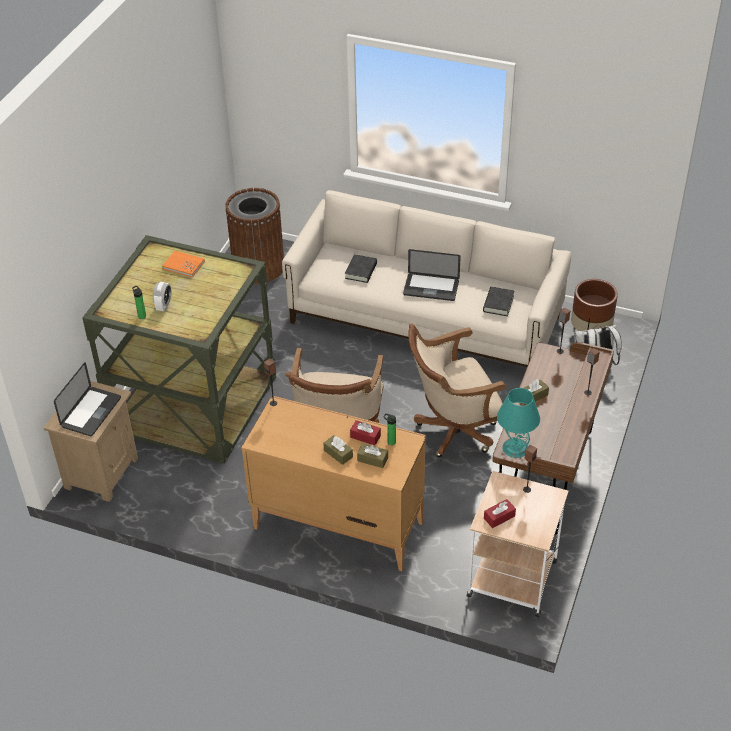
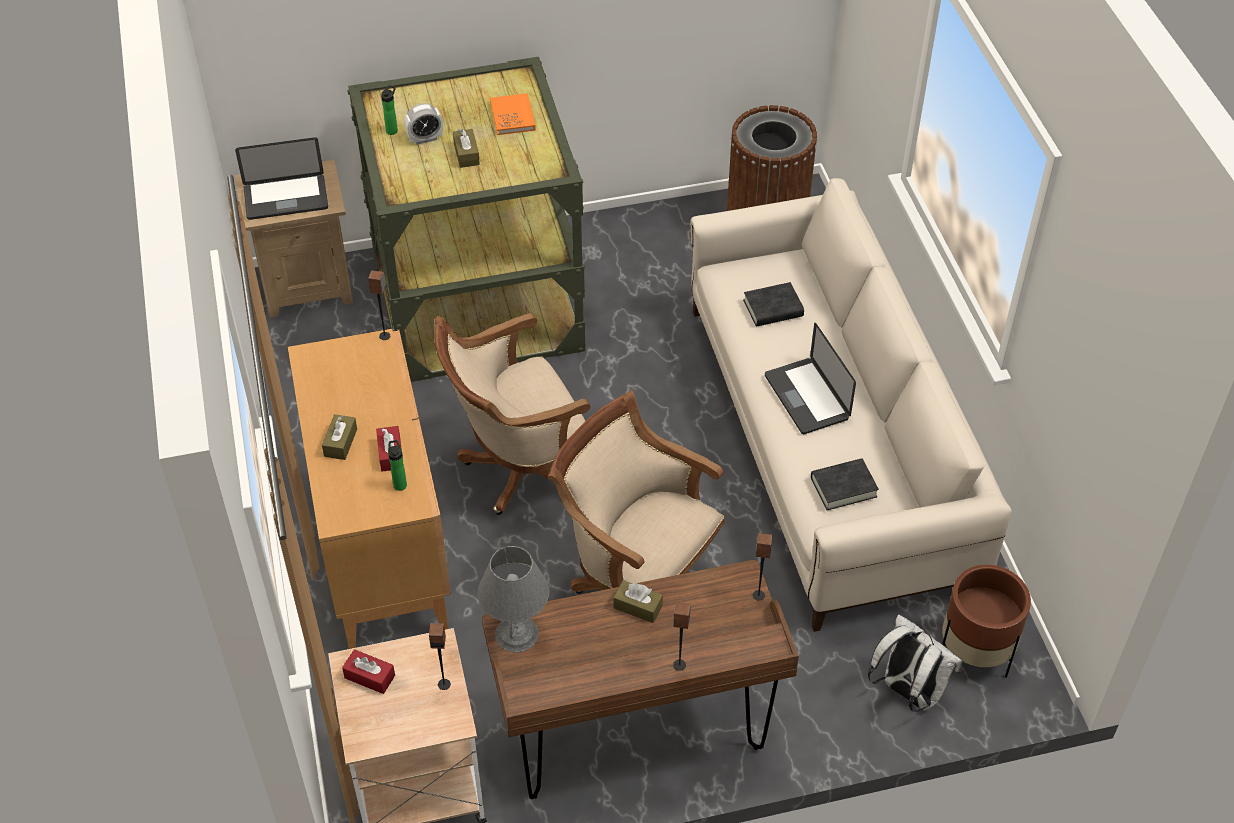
camera: 55 degrees right, 5 degrees up
brown tissue box [357,443,388,468] -> brown tissue box moved to [453,129,480,168]
turquoise table lamp [497,388,540,458] -> grey table lamp [478,546,550,653]

